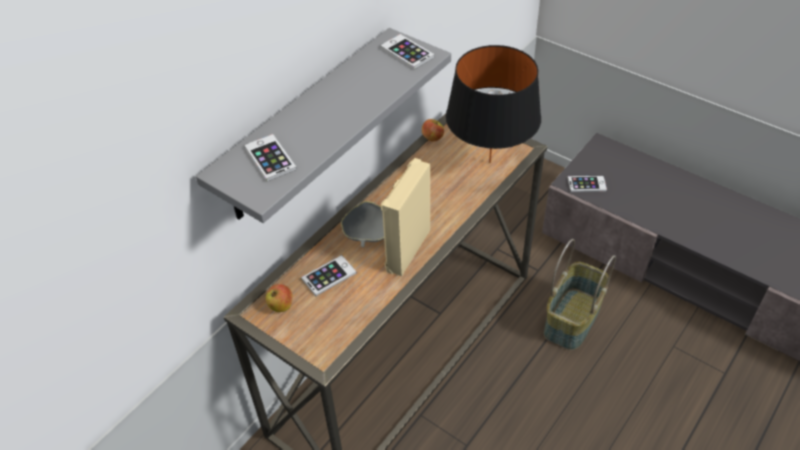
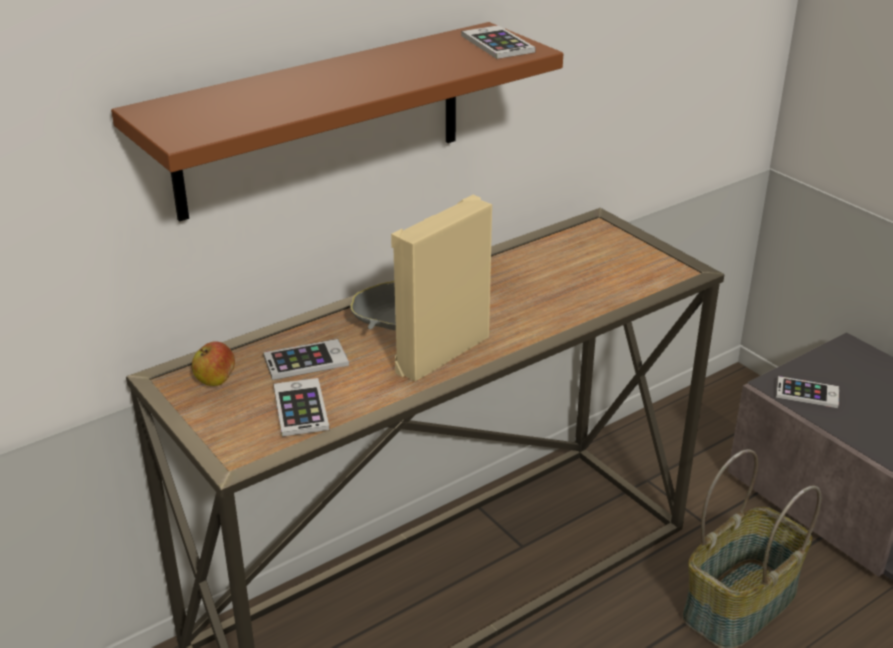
camera: 15 degrees right, 15 degrees down
grey shelf [196,28,451,223] -> brown shelf [111,22,563,222]
phone [244,134,297,181] -> phone moved to [273,378,329,437]
apple [422,119,444,142] -> none
black table lamp [446,45,541,163] -> none

